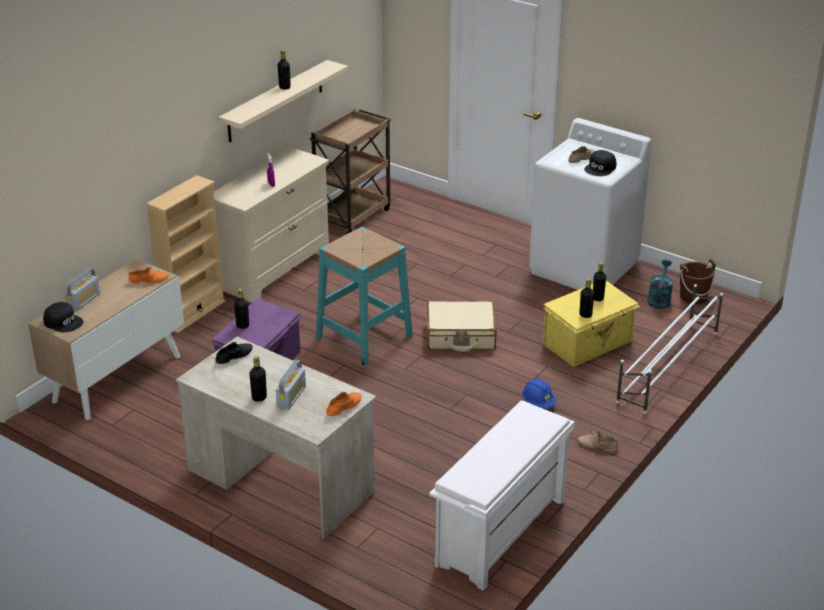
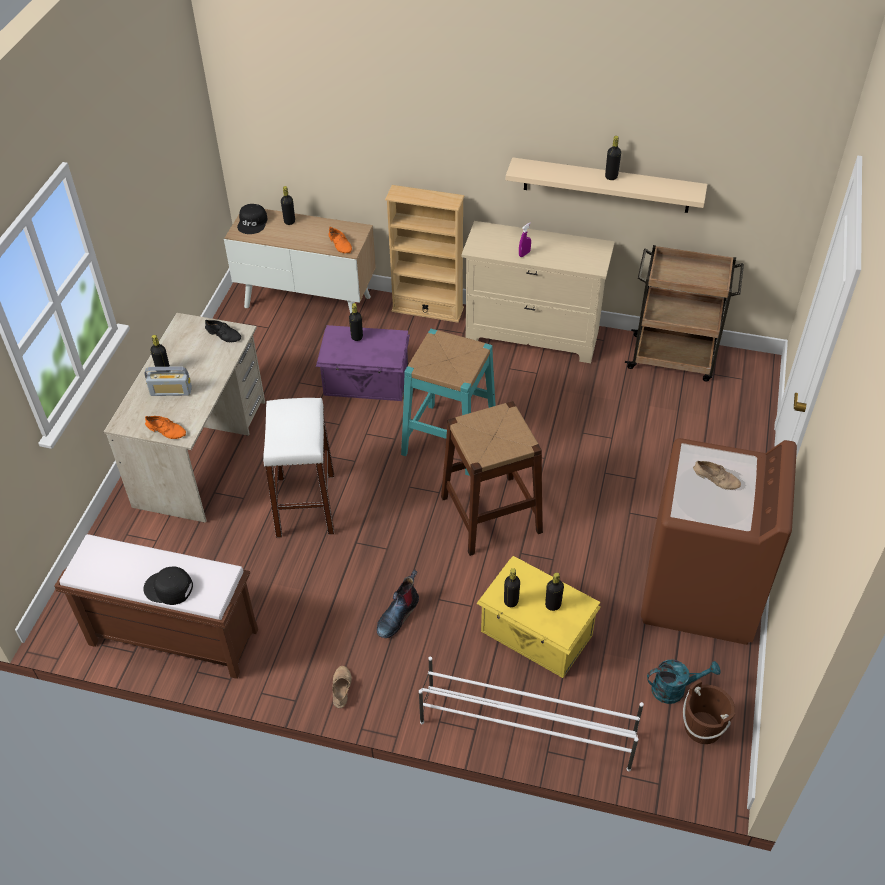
camera: 70 degrees right, 15 degrees up
radio [65,268,100,311] -> black bottle [281,186,295,225]
beige suitcase [426,301,497,352] -> brown stool [441,401,543,556]
white bench [430,400,574,591] -> brown bench [54,534,258,679]
blue hard hat [522,379,557,409] -> boot [377,570,419,638]
white washing machine [529,118,651,290] -> brown washing machine [641,438,797,645]
black cap [584,150,616,176] -> black cap moved to [143,567,193,605]
none -> white stool [263,398,334,538]

